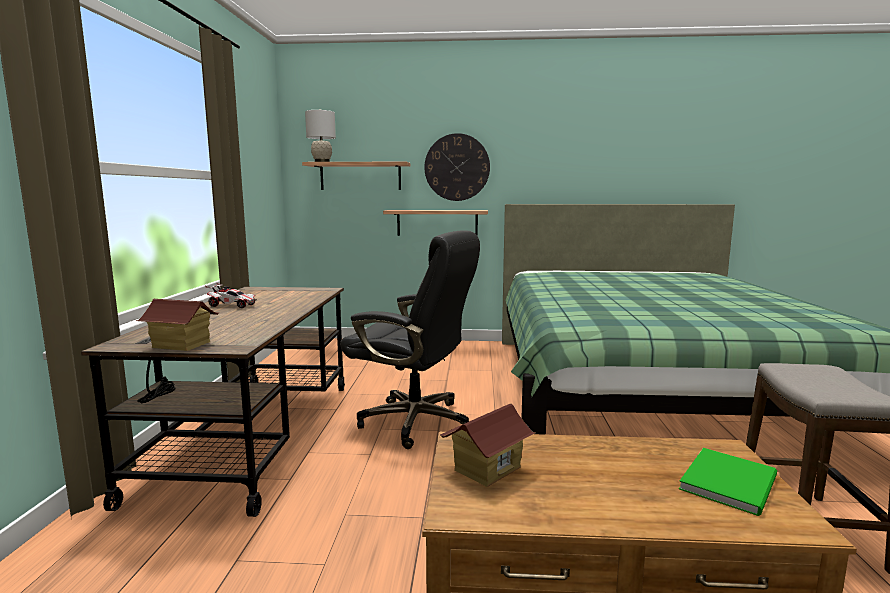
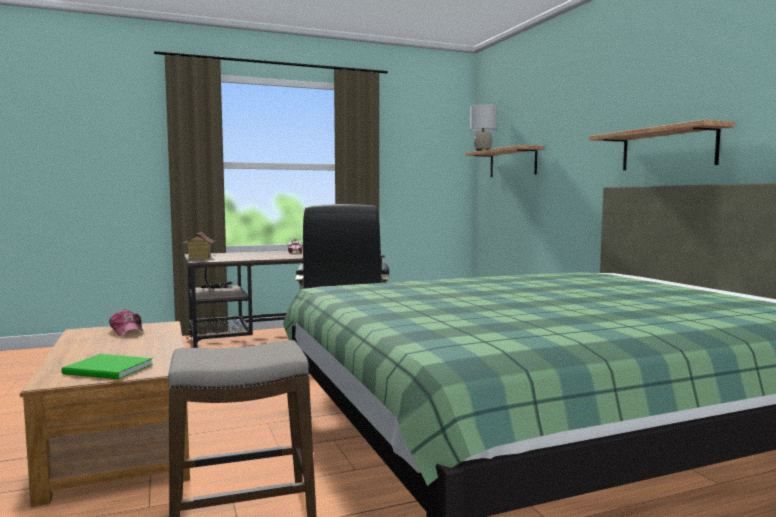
camera: 65 degrees right, 5 degrees down
shelf [383,210,488,236] -> shelf moved to [589,120,735,170]
wall clock [424,133,490,201] -> none
toy house [440,404,535,487] -> cap [109,309,144,336]

